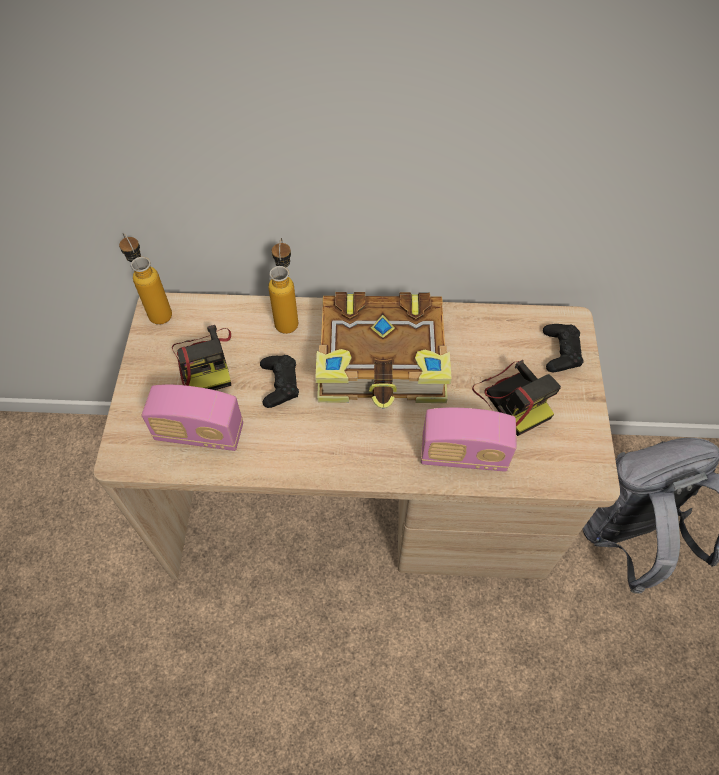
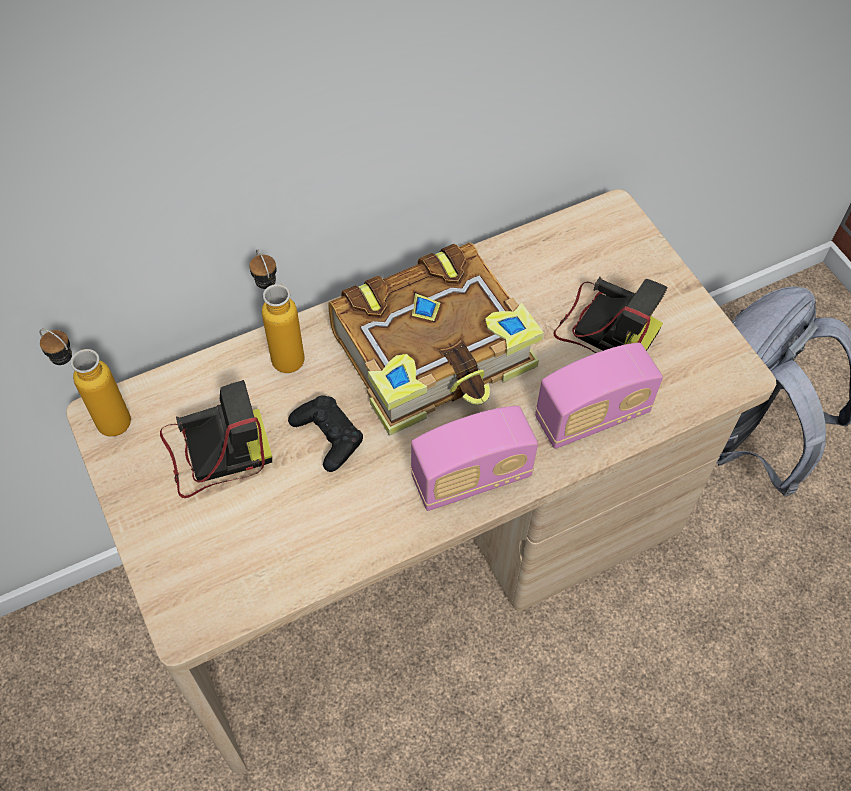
camera: 30 degrees left, 0 degrees up
radio [142,384,243,451] -> radio moved to [410,406,538,511]
camera [172,325,231,390] -> camera turned 60 degrees counterclockwise [160,380,272,498]
black game controller [543,324,584,372] -> none

